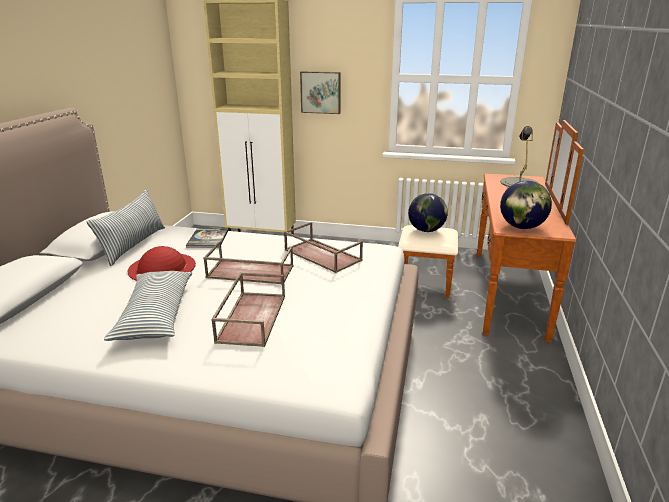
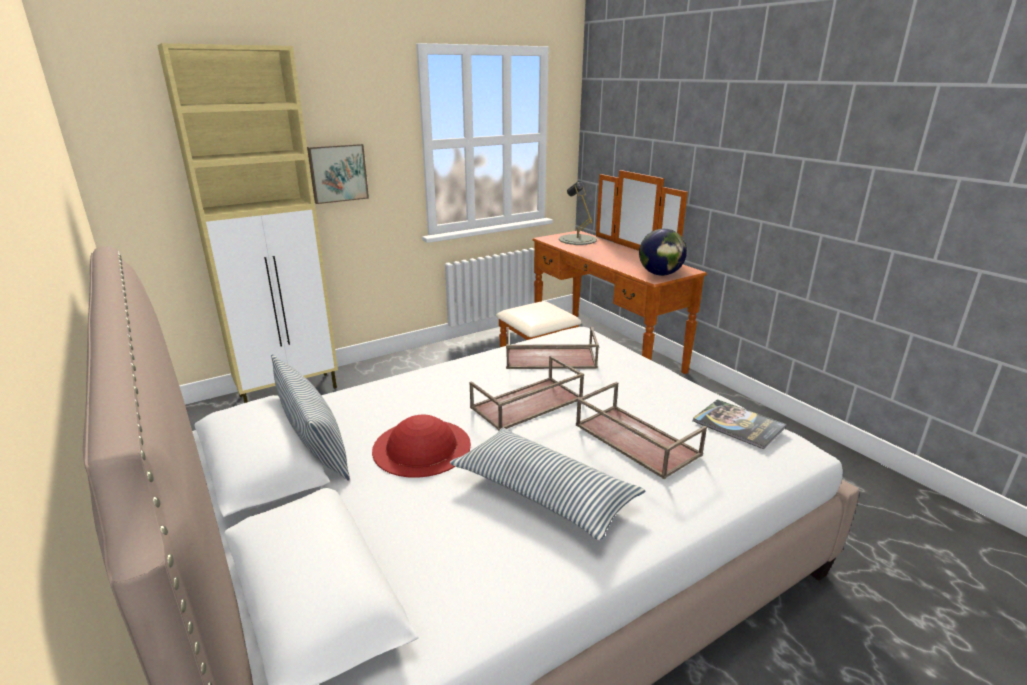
camera: 45 degrees left, 0 degrees up
book [185,228,228,248] -> book moved to [693,399,787,449]
globe [408,193,448,232] -> none

